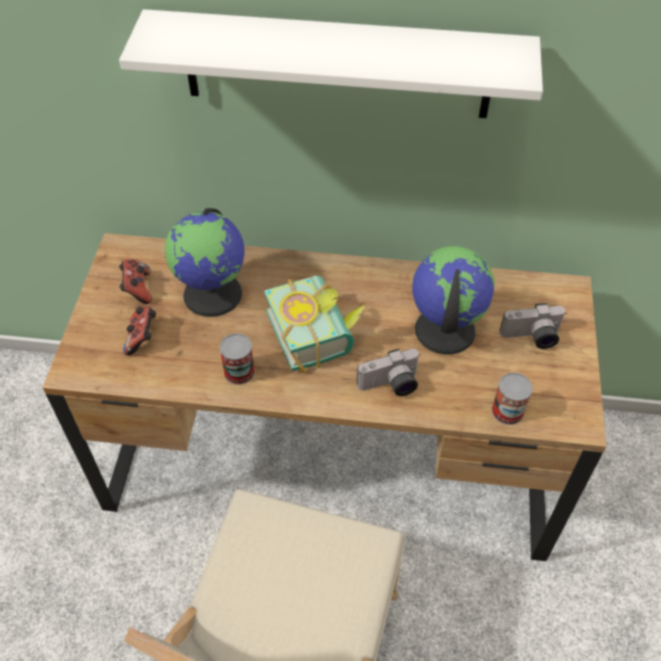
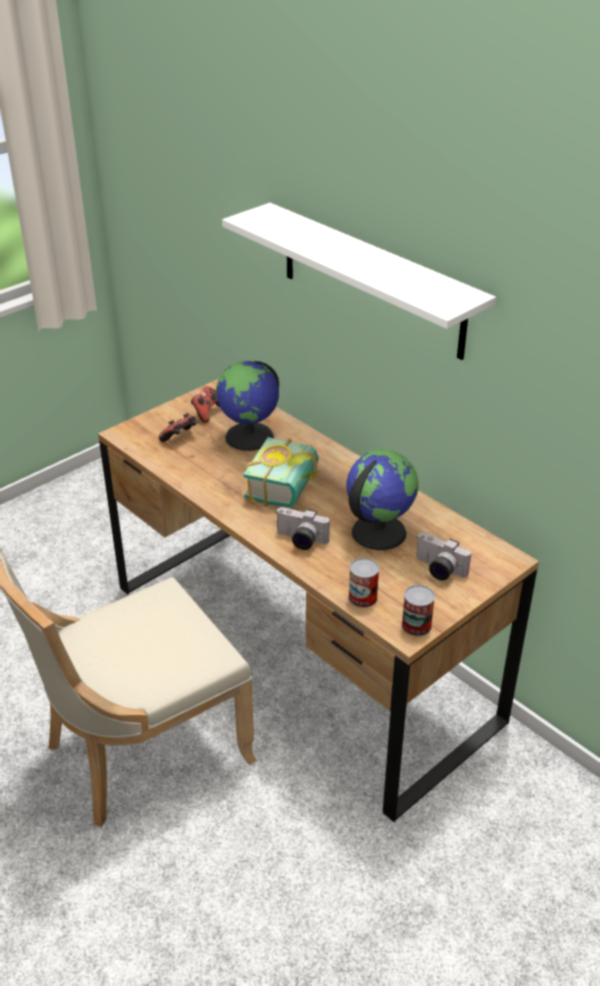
camera: 40 degrees right, 15 degrees down
can [219,333,255,385] -> can moved to [402,585,435,637]

